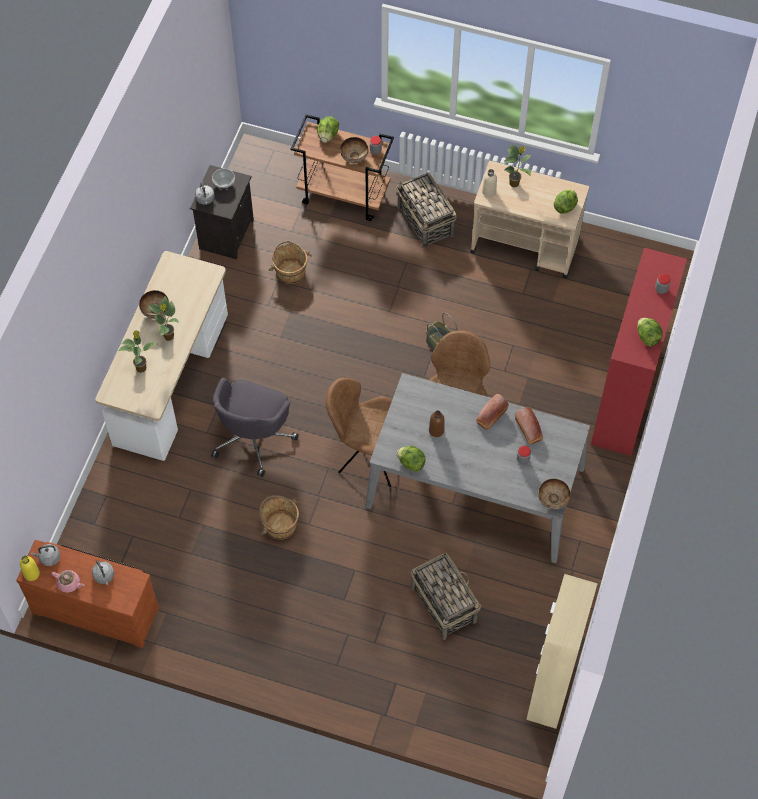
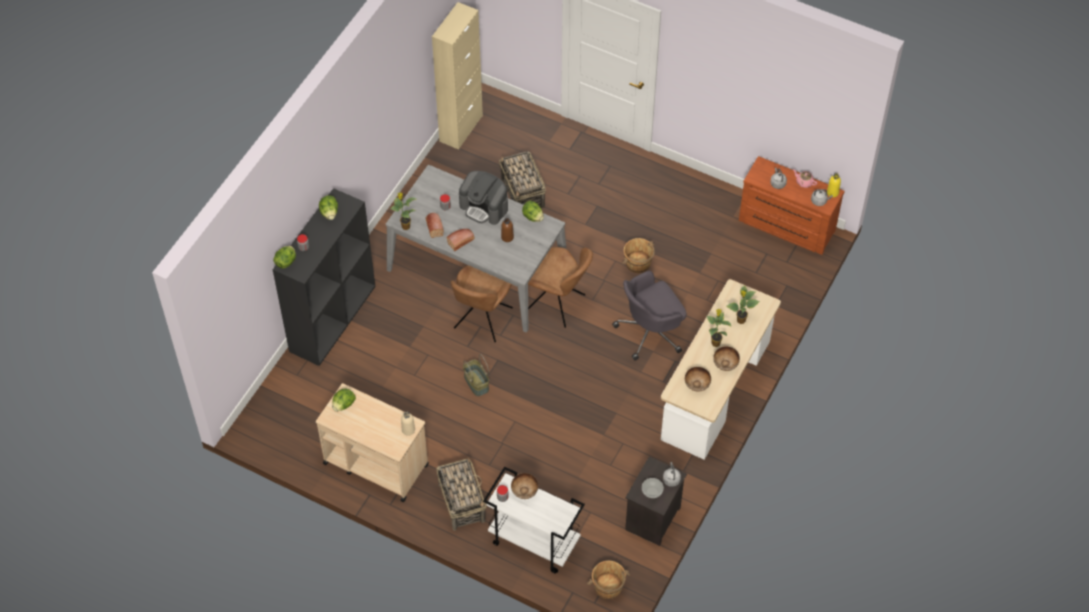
camera: 170 degrees left, 5 degrees down
grey office chair [211,378,299,477] -> grey office chair turned 150 degrees counterclockwise [612,271,687,361]
brown bucket [269,241,312,284] -> brown bucket moved to [587,560,630,599]
brown cart [290,114,394,221] -> white cart [483,466,585,574]
lettuce [317,116,339,143] -> lettuce moved to [273,246,296,268]
potted plant [504,144,532,187] -> potted plant moved to [390,192,416,230]
bowl [538,478,570,509] -> bowl moved to [685,367,711,392]
red bookcase [591,247,687,456] -> black bookcase [273,188,376,366]
none -> coffee machine [459,171,508,225]

